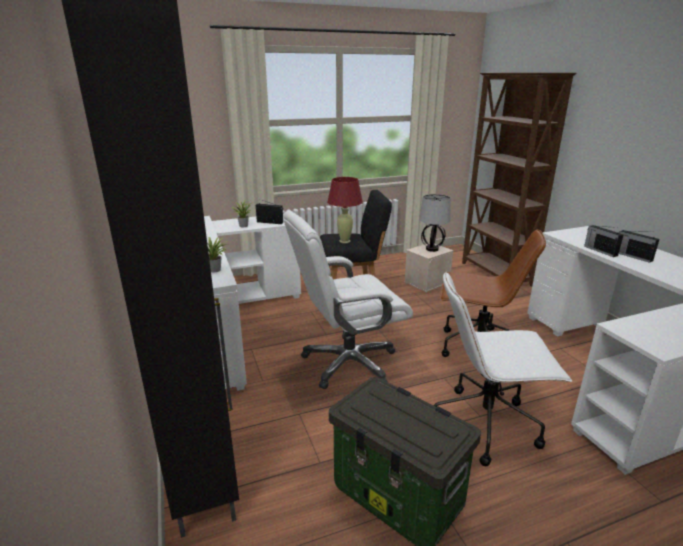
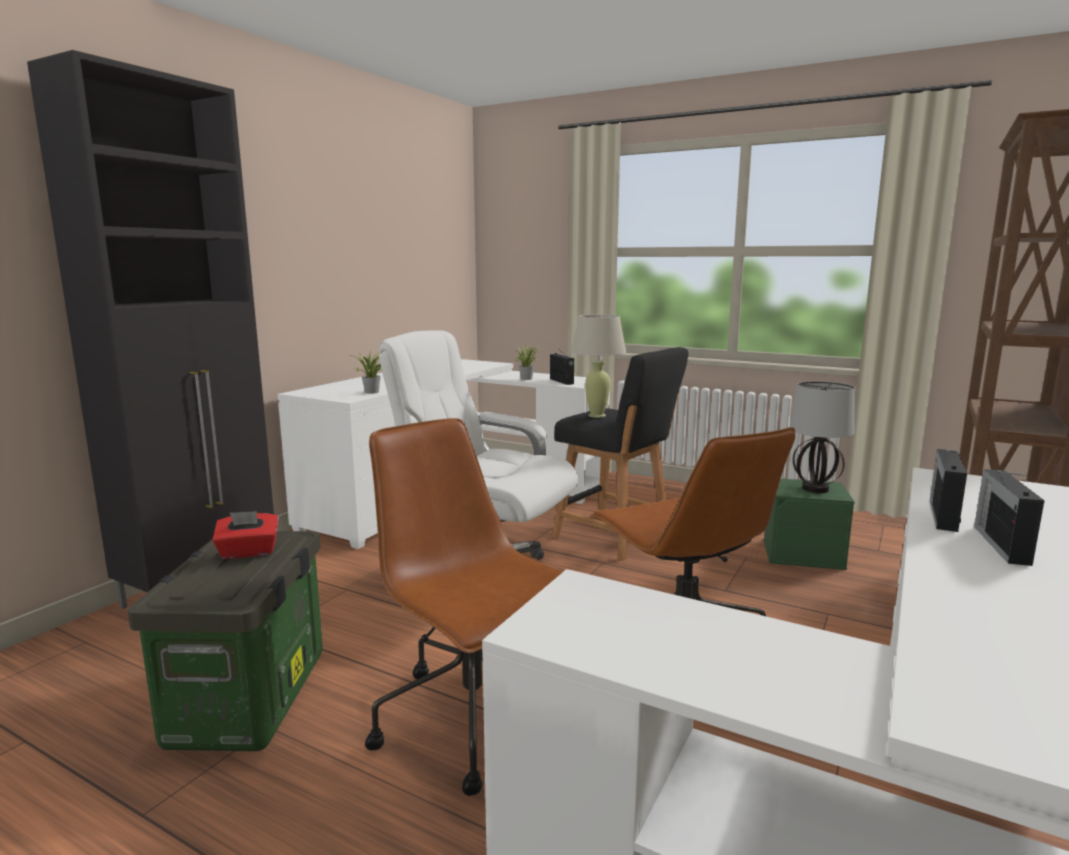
camera: 50 degrees right, 10 degrees down
red table lamp [327,177,363,243] -> beige table lamp [571,315,626,418]
beige storage box [404,243,454,292] -> green storage box [763,479,855,570]
white office chair [434,272,572,466] -> brown office chair [365,418,563,796]
none -> red tissue box [212,511,279,559]

